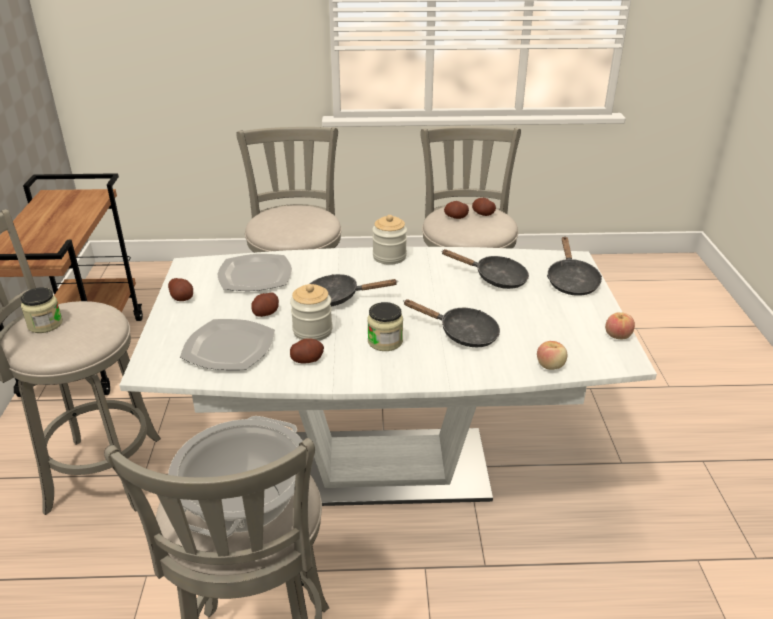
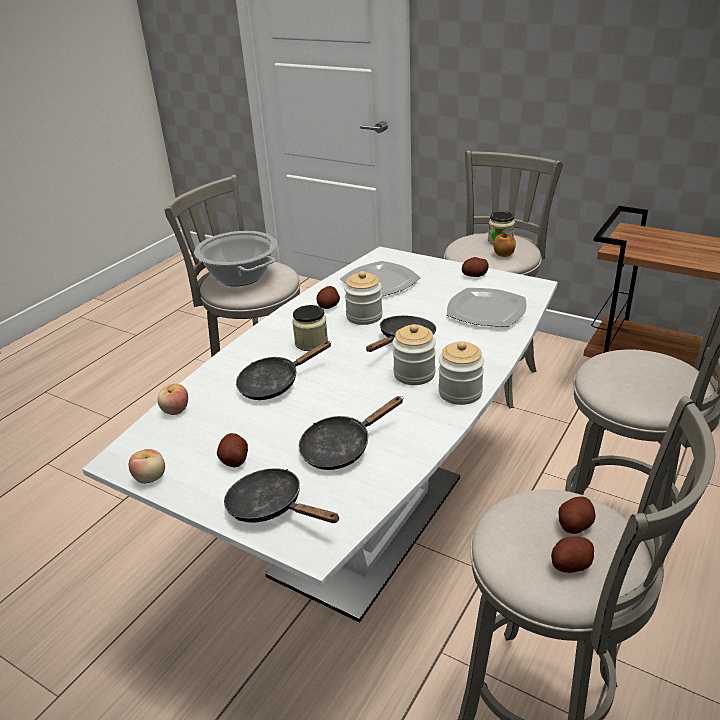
camera: 125 degrees right, 0 degrees up
potato [251,292,279,317] -> potato moved to [217,433,248,467]
none -> jar [393,324,436,385]
none -> apple [494,233,516,257]

